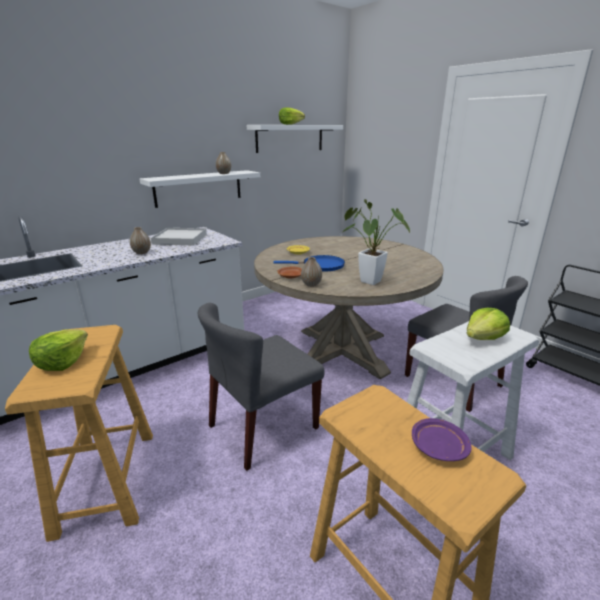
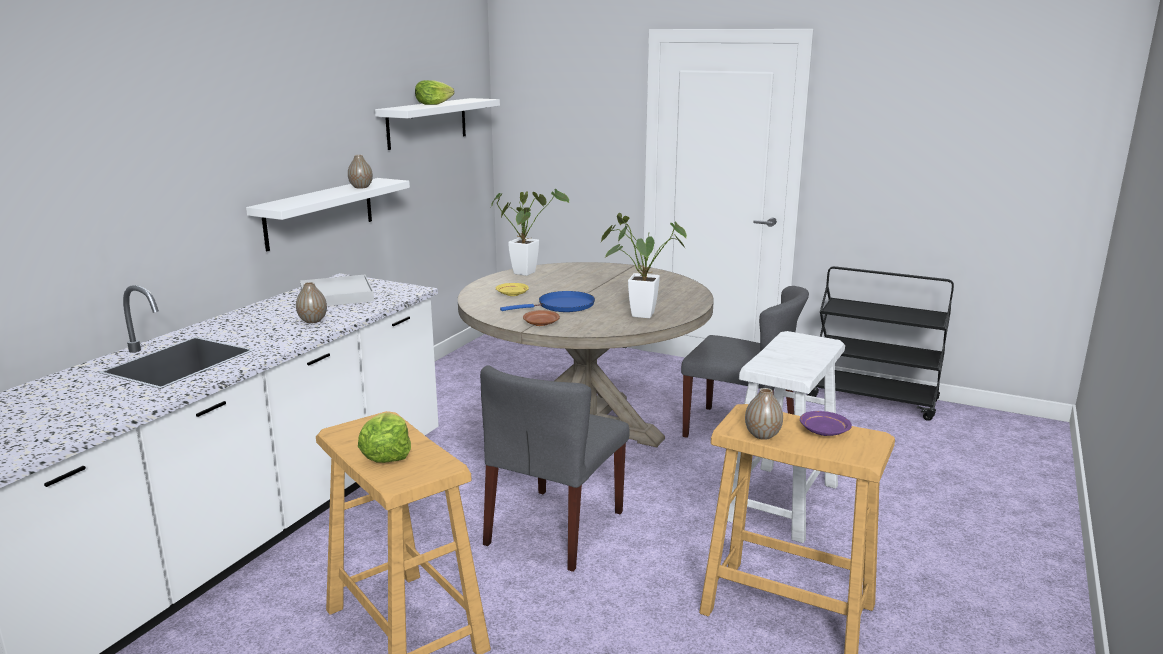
camera: 25 degrees left, 5 degrees down
vase [301,257,322,287] -> vase moved to [745,388,783,440]
lettuce [467,308,510,340] -> none
none -> potted plant [491,189,569,276]

